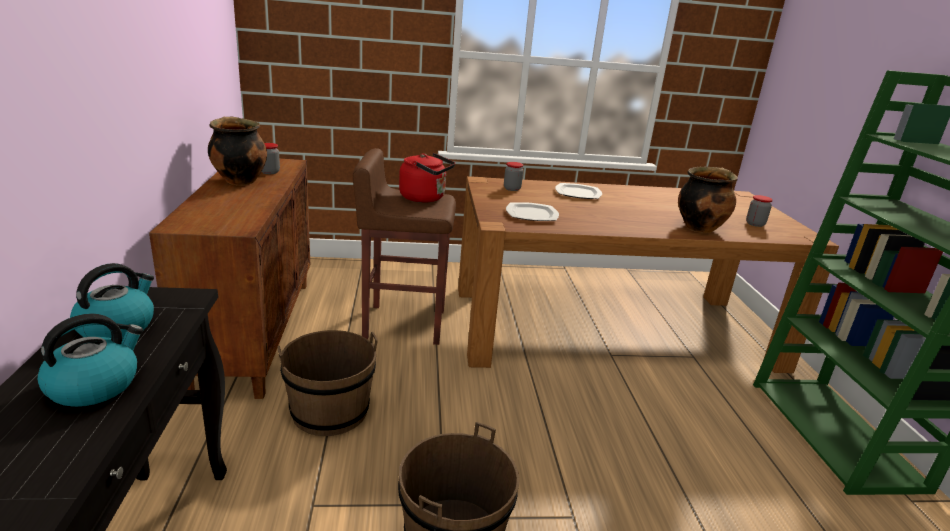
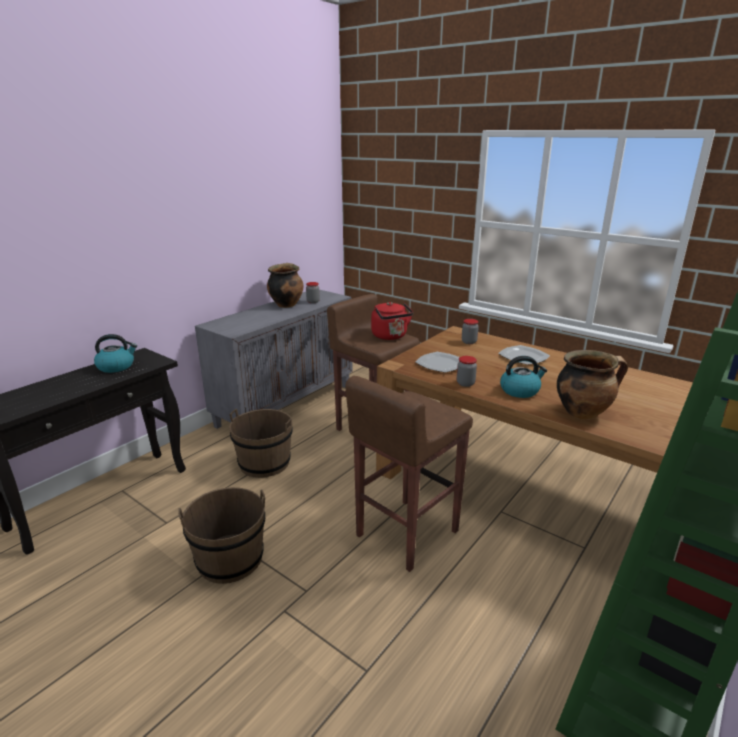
camera: 45 degrees right, 0 degrees up
kettle [37,313,143,407] -> kettle moved to [500,356,547,398]
brown cabinet [149,159,310,399] -> grey cabinet [195,290,353,429]
jar [746,195,773,227] -> jar moved to [457,356,477,387]
none -> brown stool [346,376,473,572]

